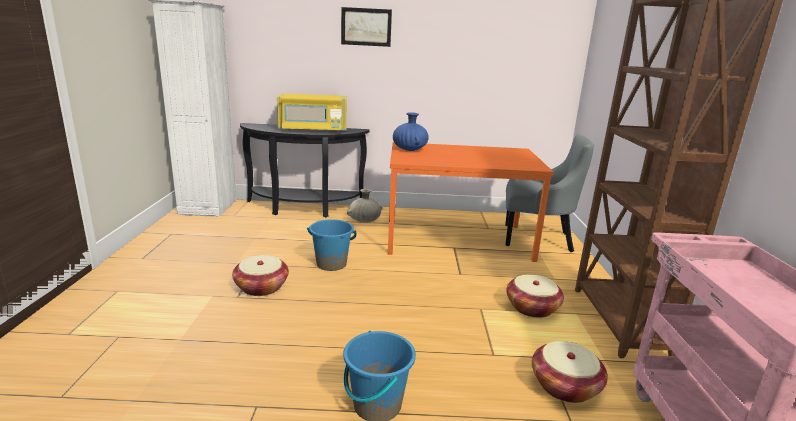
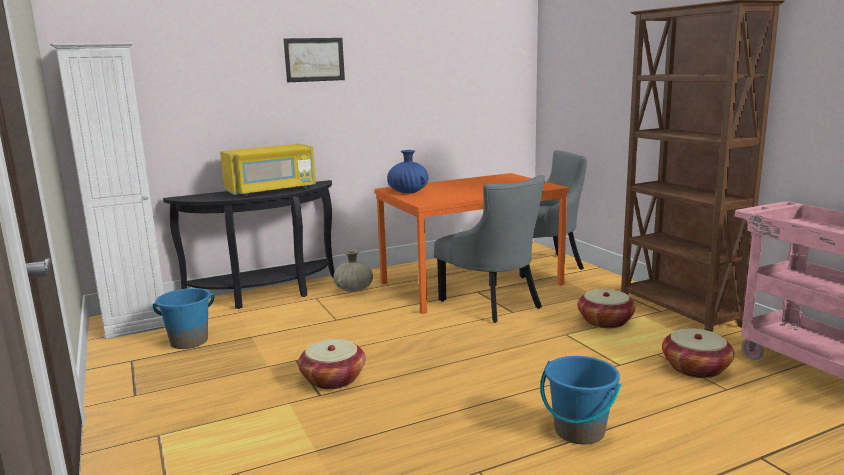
camera: 25 degrees left, 5 degrees down
blue bucket [307,219,356,271] -> blue bucket moved to [152,288,214,349]
none -> grey chair [434,175,545,323]

